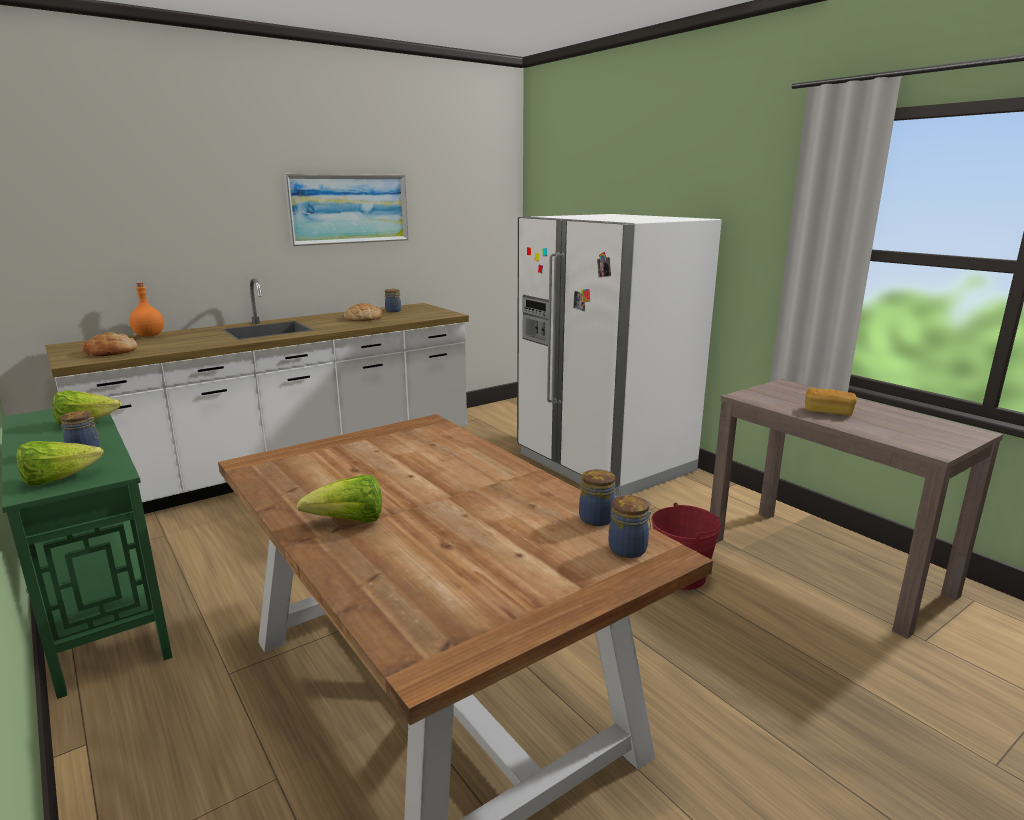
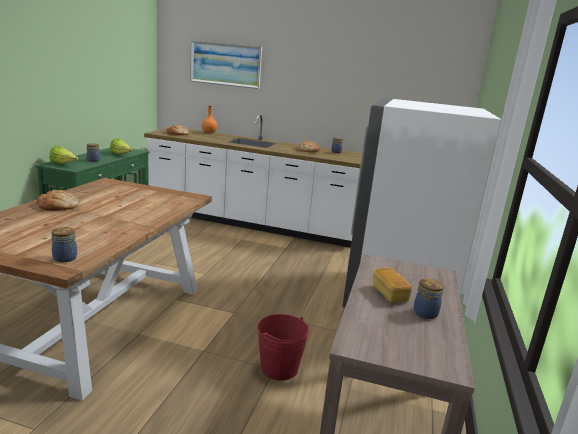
camera: 50 degrees right, 0 degrees up
picture [284,174,409,246] -> picture moved to [190,40,262,89]
lettuce [297,475,382,523] -> bread [37,190,79,211]
jar [579,469,615,526] -> jar moved to [414,278,444,319]

